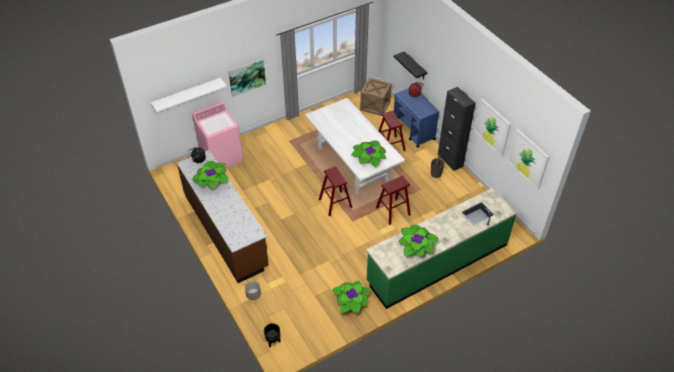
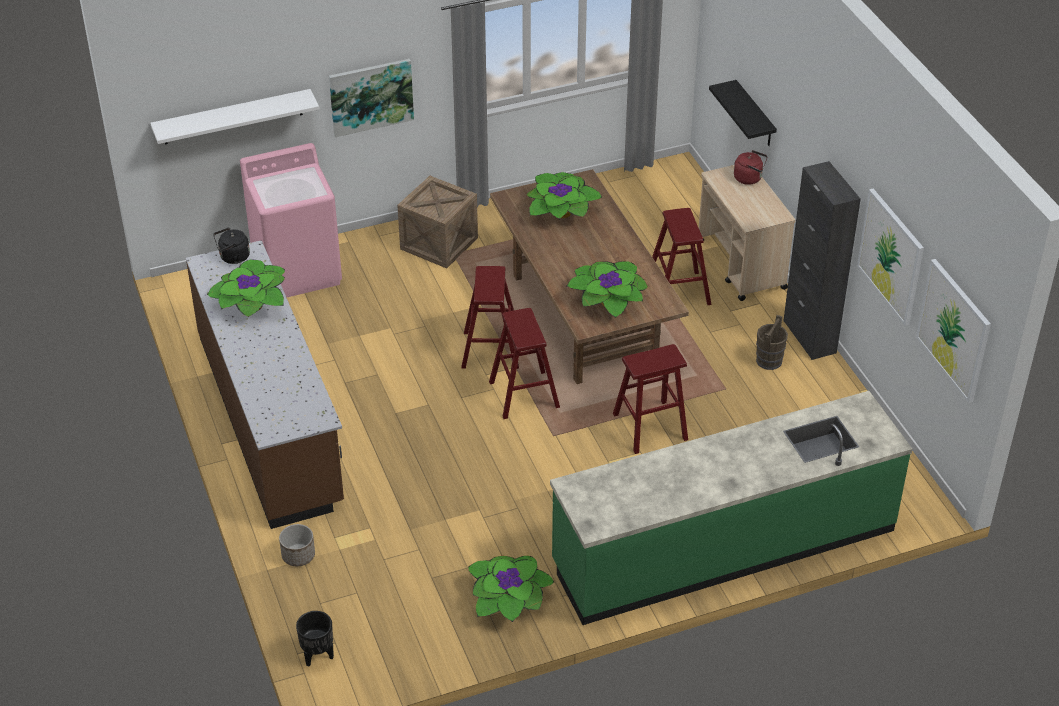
camera: 10 degrees right, 5 degrees down
white dining table [305,98,405,195] -> brown dining table [490,169,689,384]
crate [360,78,392,116] -> crate moved to [397,176,478,268]
blue cart [394,88,440,148] -> beige cart [699,165,795,301]
potted plant [398,225,439,257] -> potted plant moved to [526,172,602,219]
none -> red stool [462,266,519,369]

